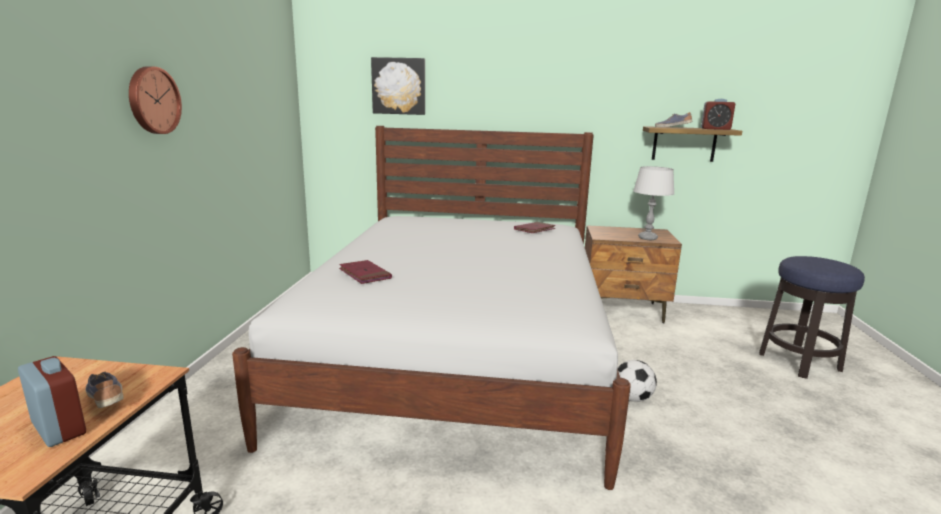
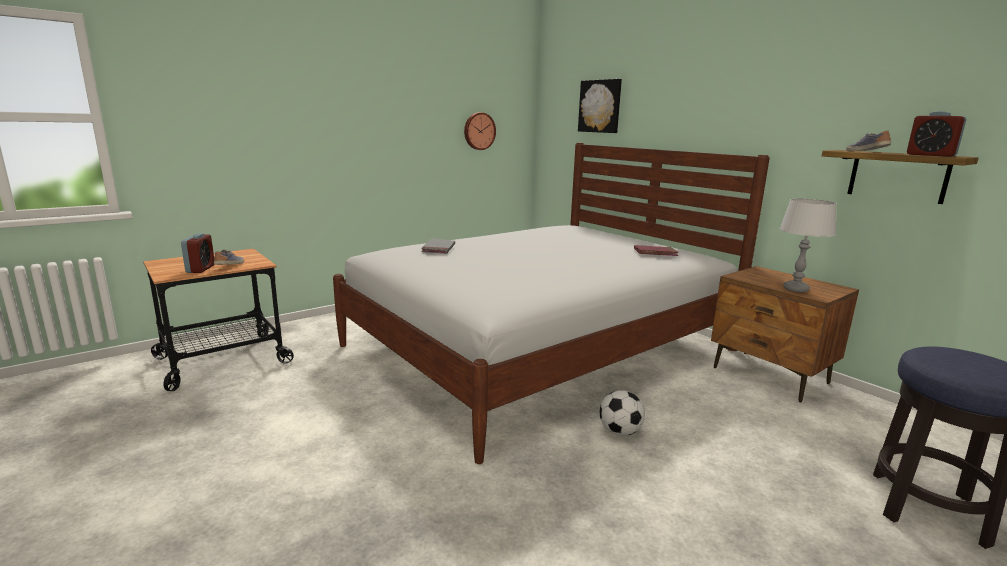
camera: 45 degrees right, 0 degrees up
wall clock [129,66,182,134] -> wall clock moved to [464,113,496,150]
red book [339,260,392,284] -> grey book [421,239,455,254]

